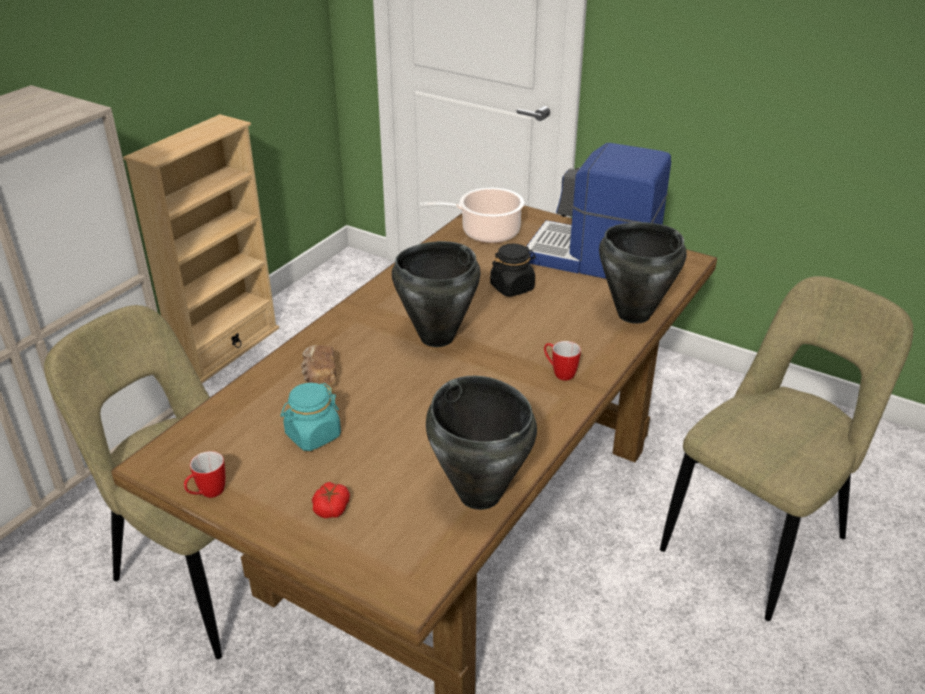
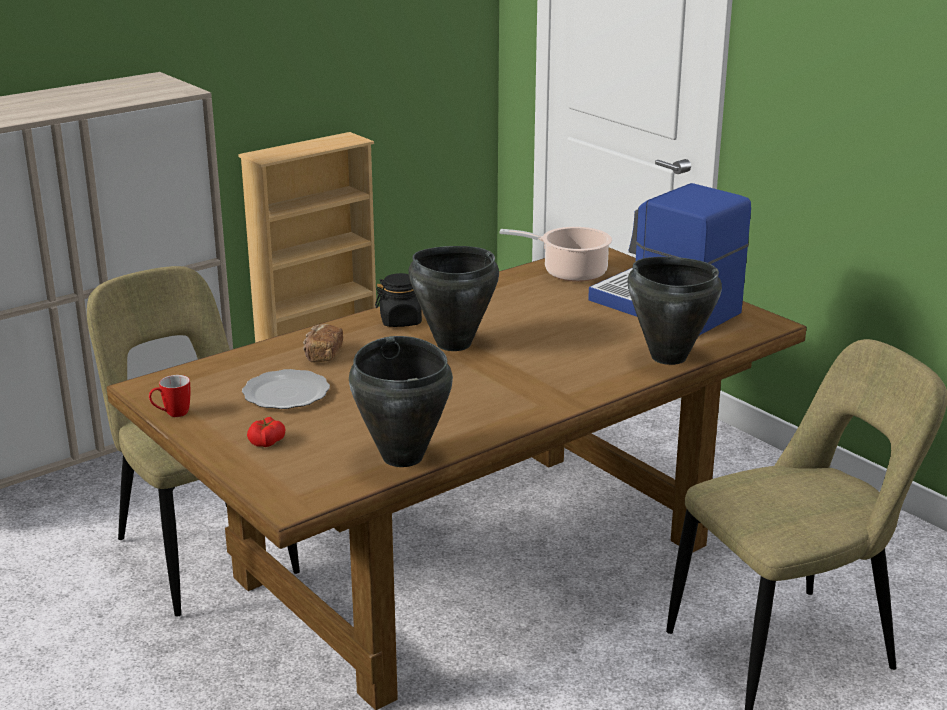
camera: 20 degrees right, 10 degrees down
turquoise jar [280,383,341,451] -> plate [242,369,330,409]
black jar [490,244,536,297] -> black jar moved to [375,273,422,327]
mug [544,341,581,381] -> none

